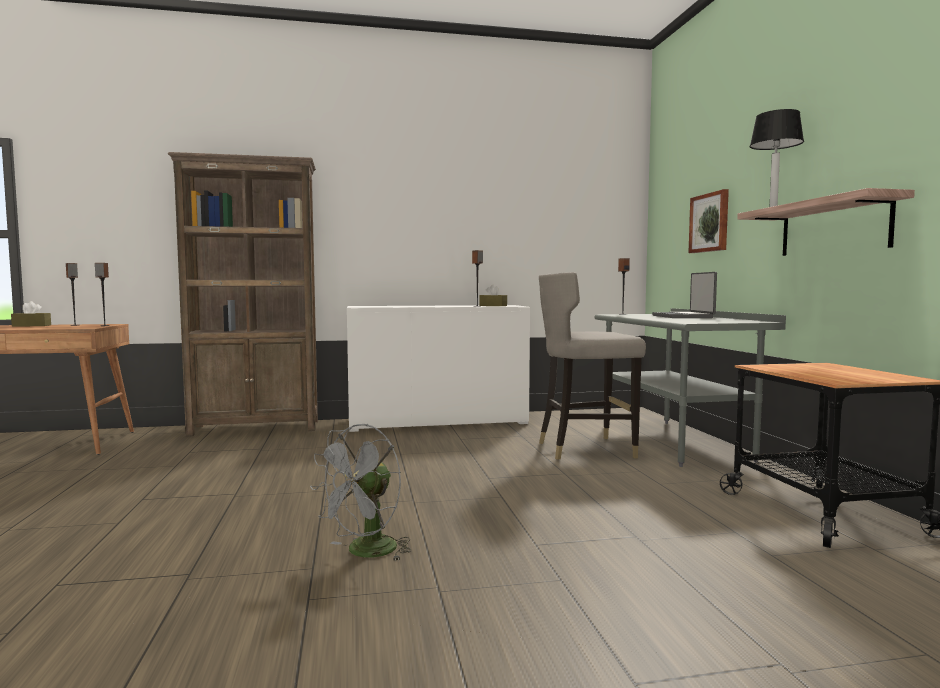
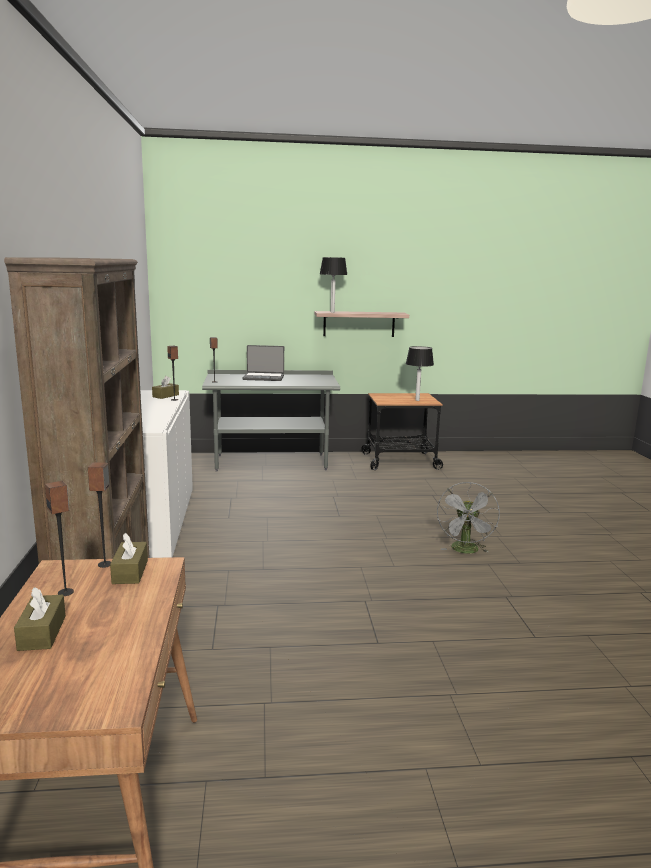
camera: 85 degrees left, 10 degrees up
grey fan [310,424,411,562] -> grey fan turned 60 degrees clockwise [437,482,500,554]
grey stool [539,272,646,460] -> none
picture [688,189,729,253] -> none
none -> brown tissue box [110,533,148,584]
none -> table lamp [406,346,434,401]

